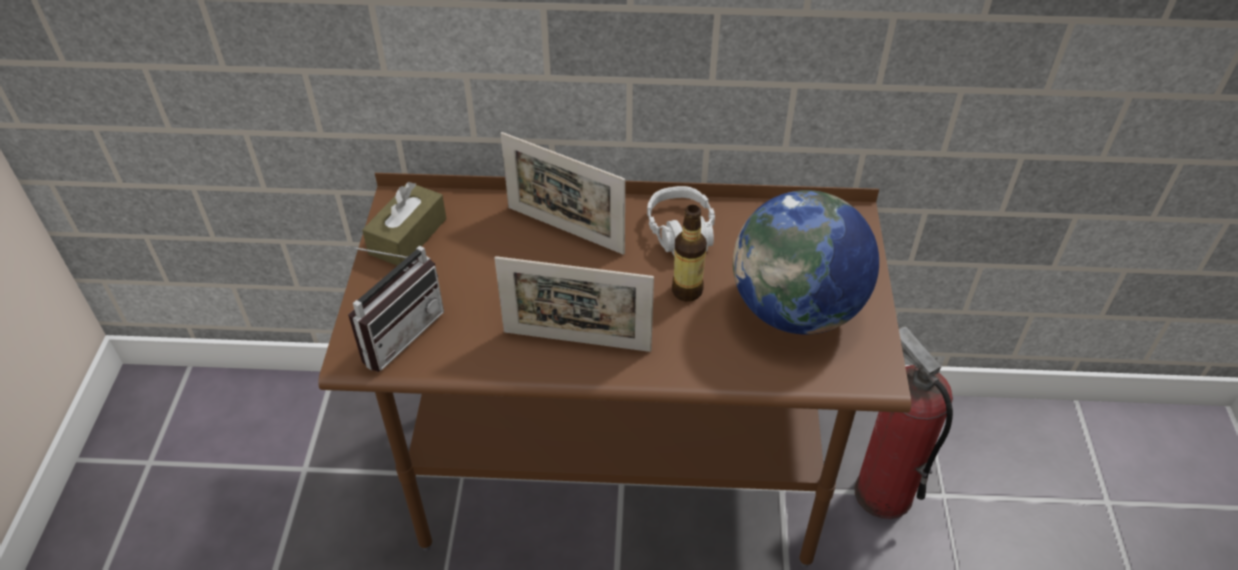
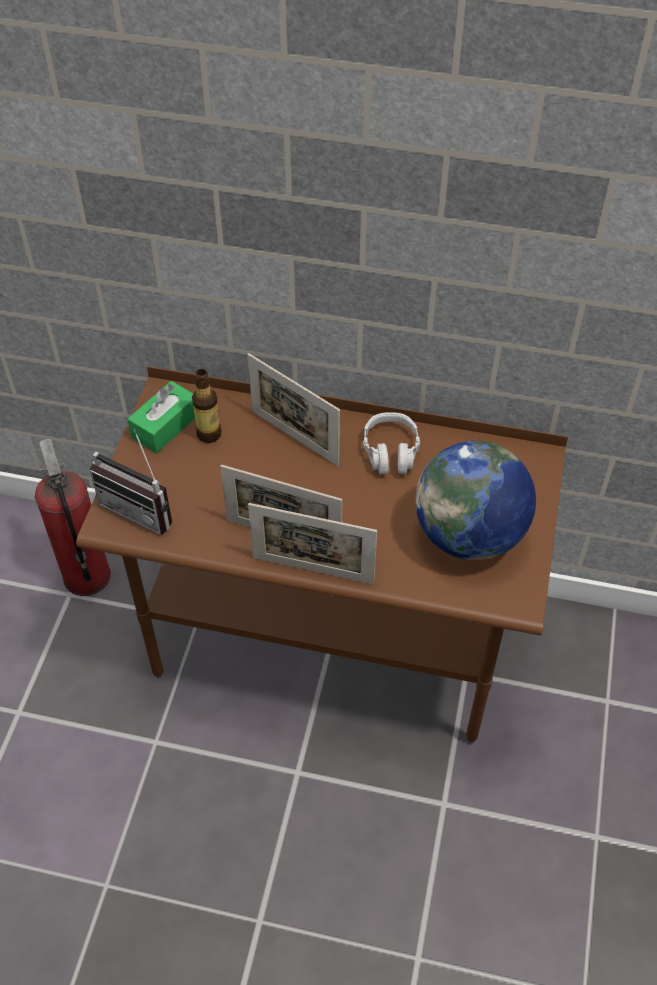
camera: 10 degrees right, 5 degrees up
radio [346,245,444,372] -> radio turned 75 degrees clockwise [90,429,172,534]
brown tissue box [362,182,446,266] -> green tissue box [127,381,195,453]
bottle [672,205,707,301] -> bottle moved to [192,369,221,443]
fire extinguisher [854,326,953,519] -> fire extinguisher moved to [35,438,111,596]
none -> picture frame [248,503,377,584]

